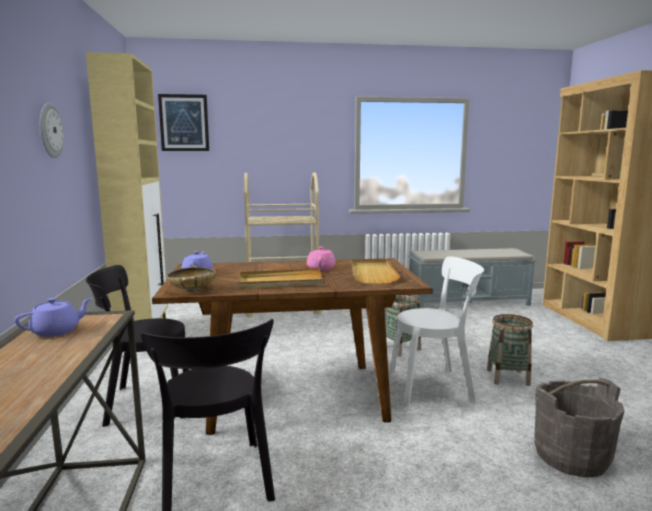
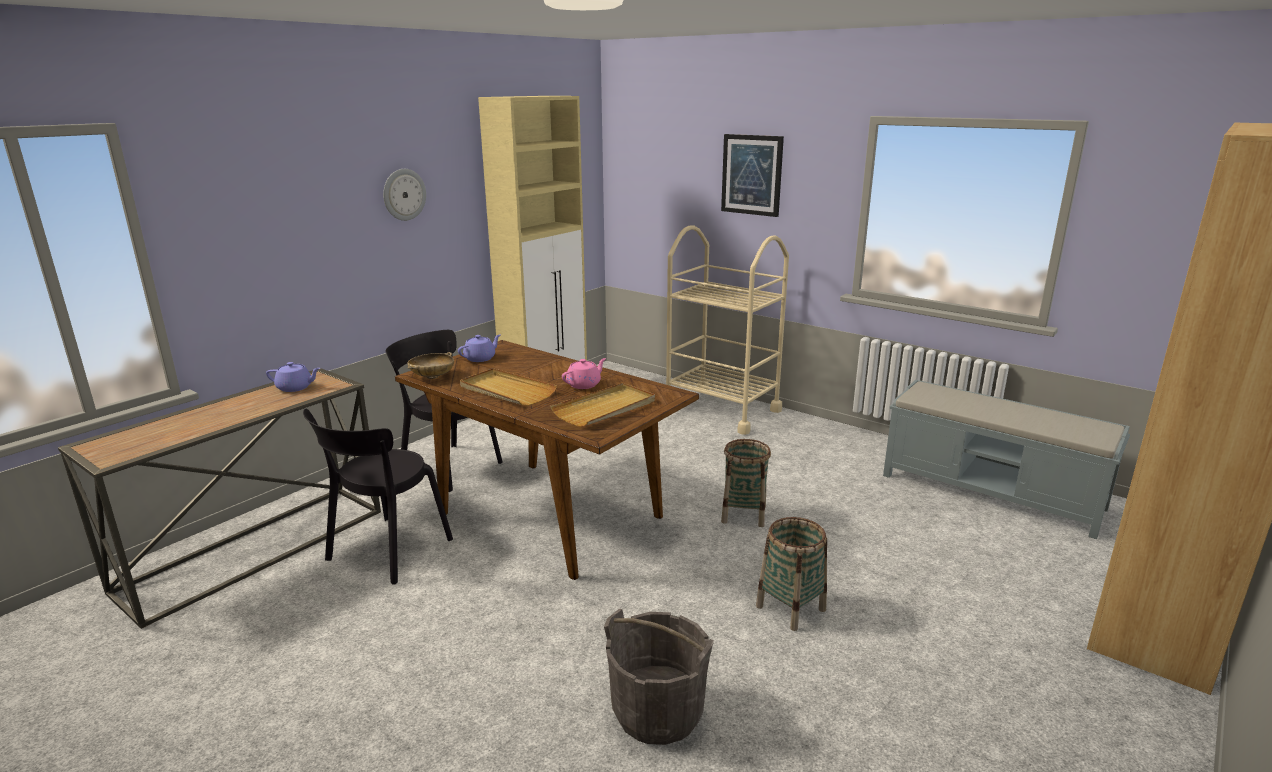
camera: 45 degrees right, 10 degrees up
picture [158,94,209,151] -> picture moved to [721,134,784,217]
white chair [389,256,484,405] -> none

